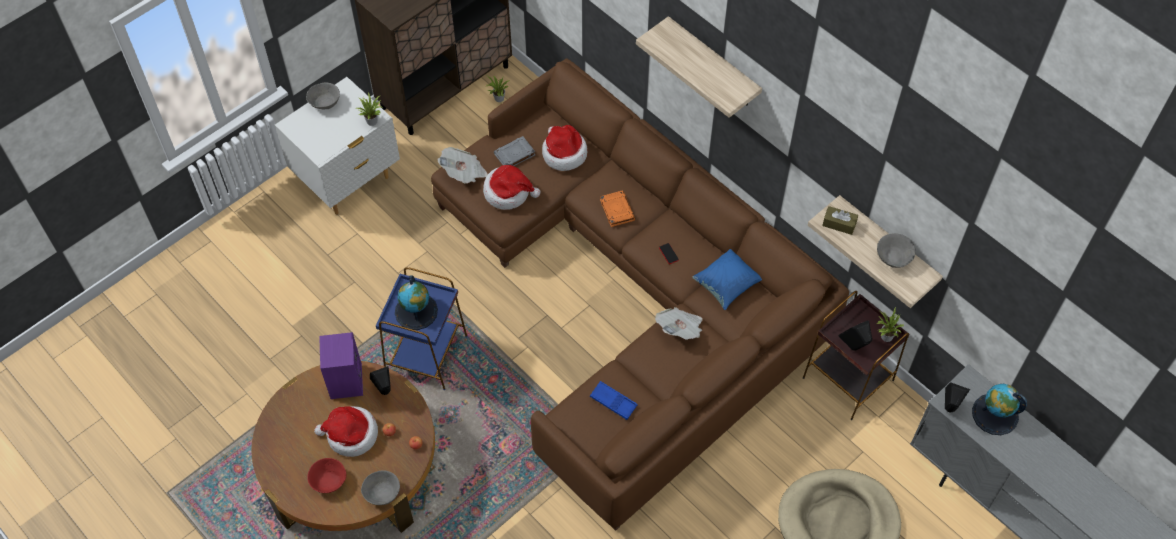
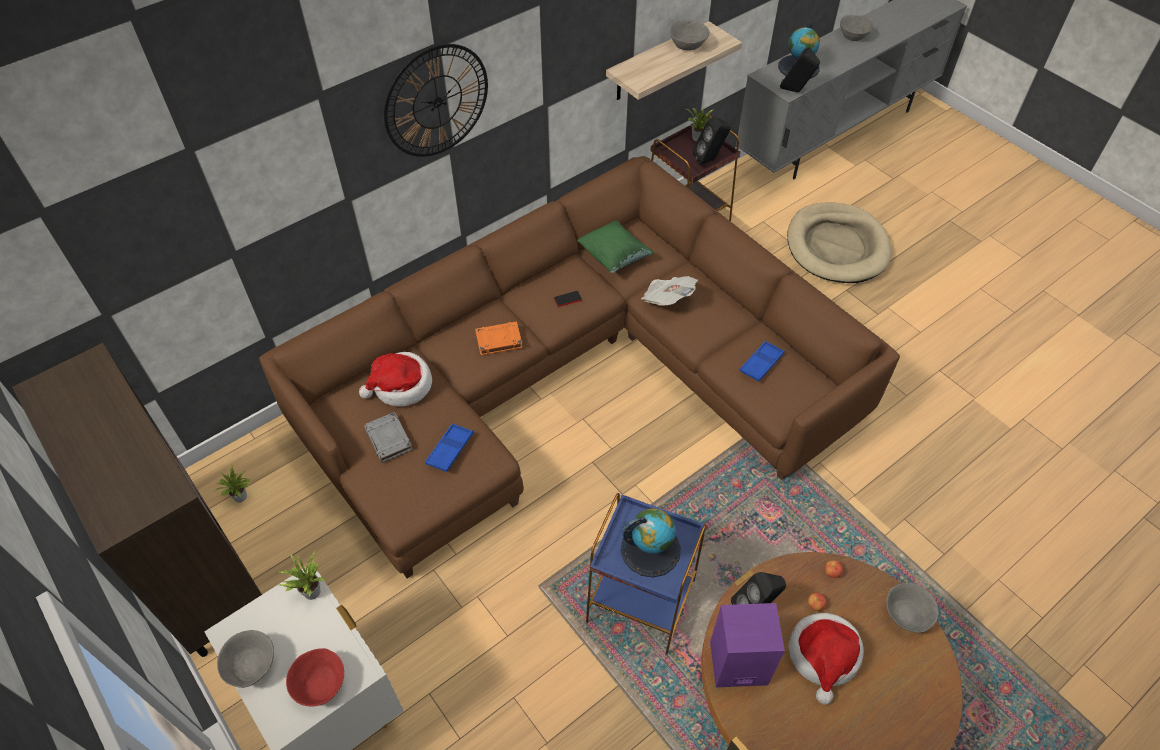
camera: 85 degrees left, 5 degrees down
red bowl [307,458,346,493] -> red bowl moved to [286,648,344,706]
newspaper [437,147,488,184] -> none
hat [483,165,541,210] -> blue tray [425,423,473,472]
shelf [636,16,762,118] -> wall clock [384,44,488,157]
blue pillow [692,249,762,310] -> green pillow [577,220,654,273]
brown tissue box [822,206,858,235] -> none
none -> grey bowl [840,15,873,41]

